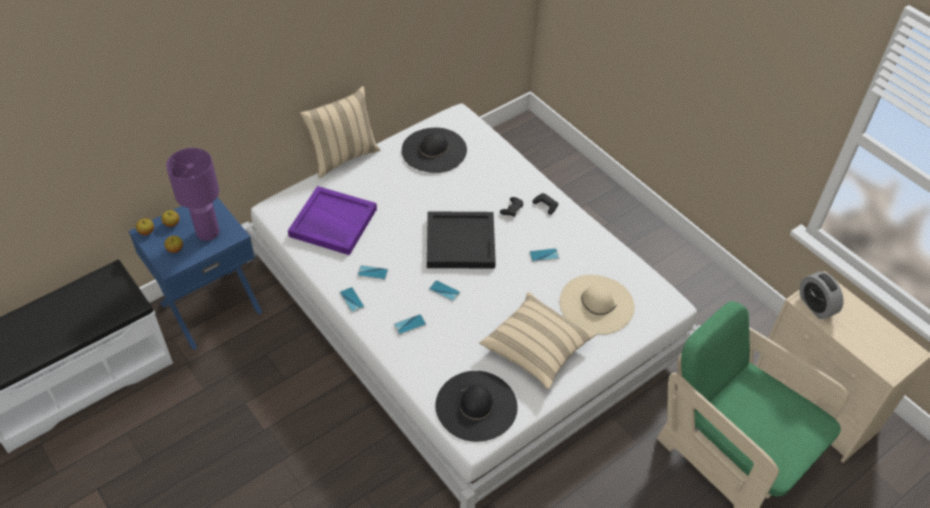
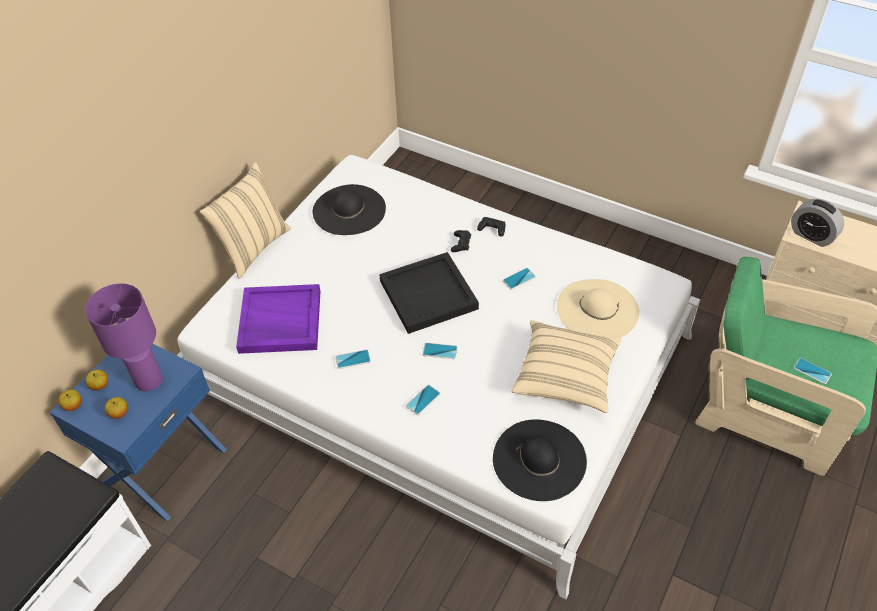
camera: 20 degrees left, 0 degrees up
phone [340,287,365,313] -> phone moved to [794,358,832,384]

